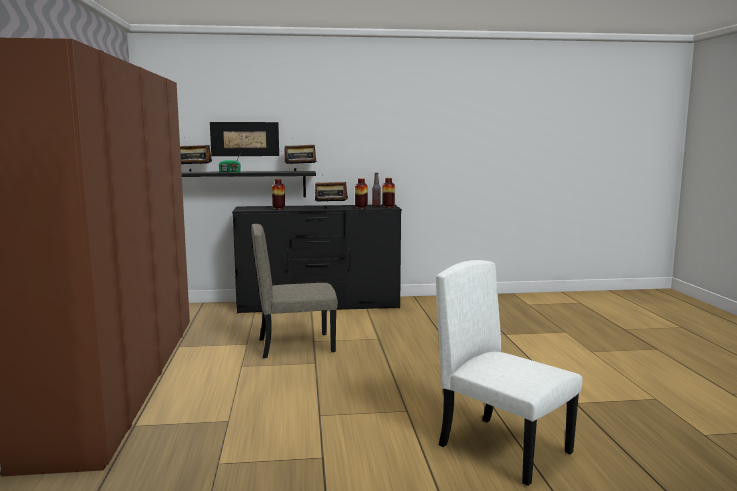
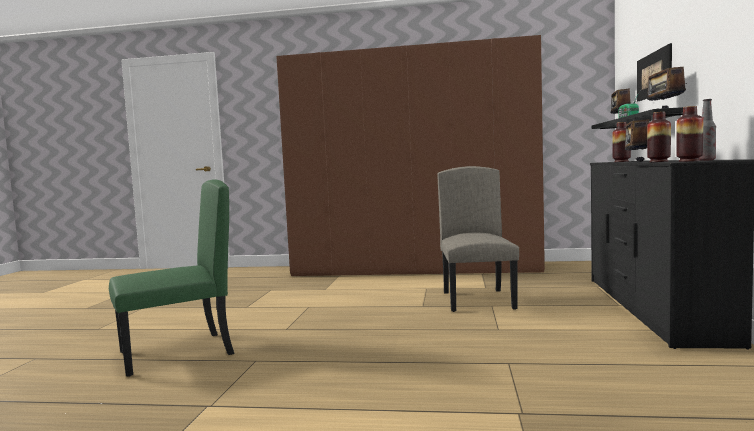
camera: 105 degrees right, 5 degrees down
white chair [436,260,582,486] -> green chair [109,179,234,377]

